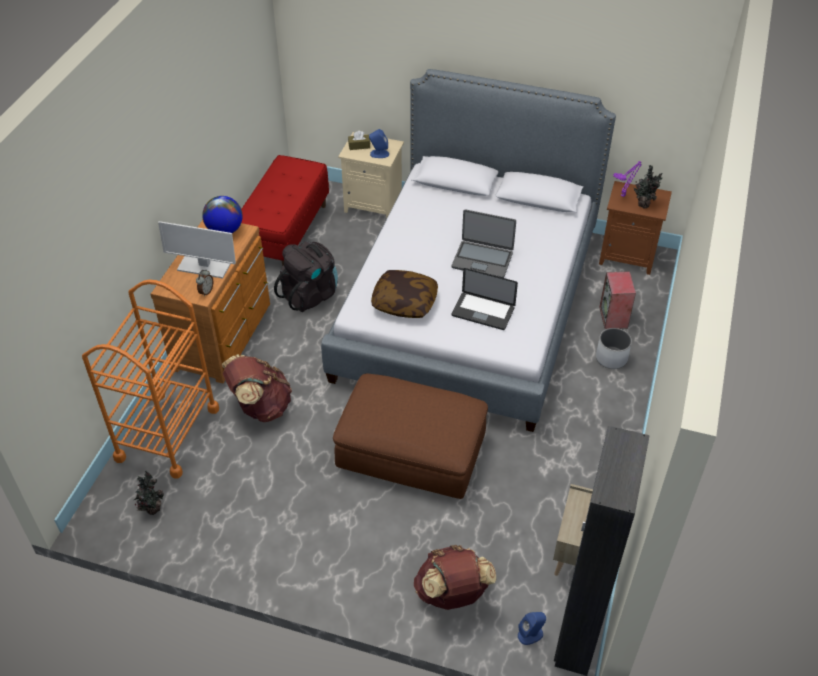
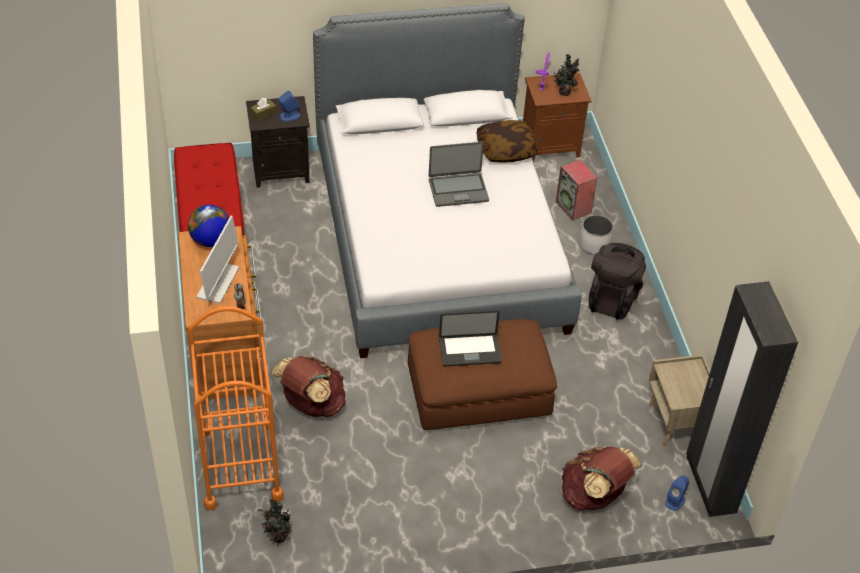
camera: 30 degrees left, 0 degrees up
monitor [158,221,236,279] -> monitor turned 60 degrees counterclockwise [197,216,239,304]
black backpack [274,241,338,312] -> black backpack moved to [589,243,646,320]
beige nightstand [338,132,404,219] -> black nightstand [246,96,310,188]
pillow [371,270,438,318] -> pillow moved to [477,120,539,163]
laptop [452,268,518,330] -> laptop moved to [439,311,502,366]

